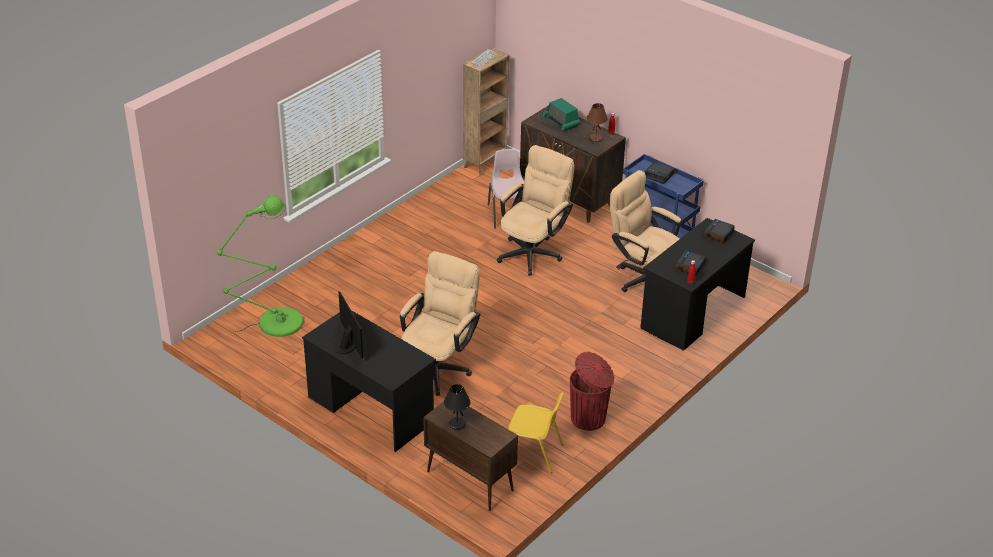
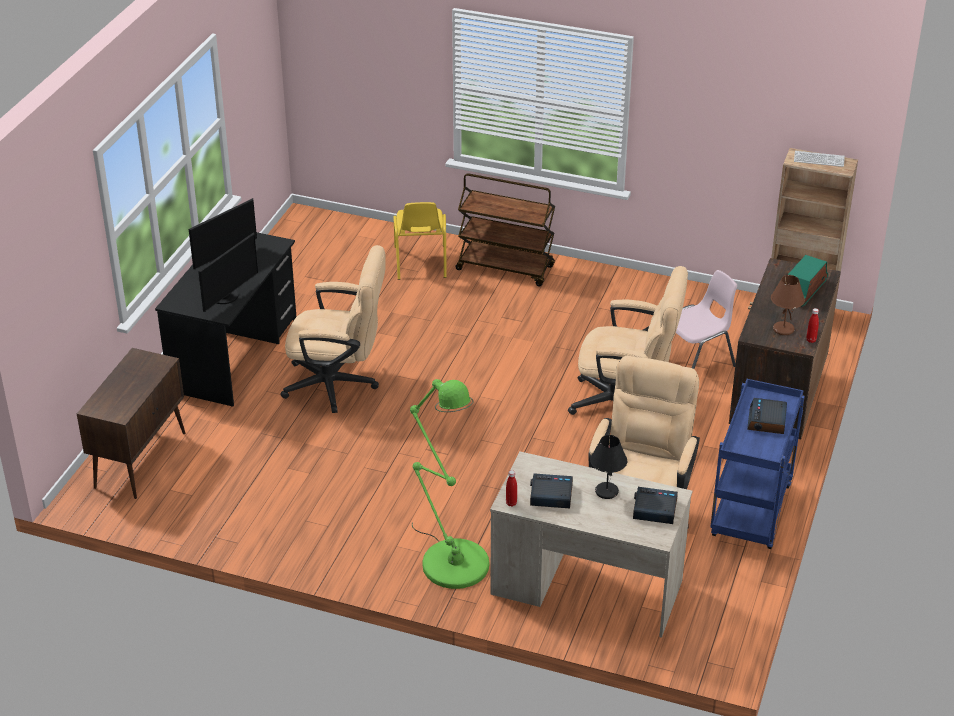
camera: 70 degrees right, 0 degrees up
green floor lamp [216,196,303,337] -> green floor lamp moved to [410,379,490,589]
black table lamp [444,384,470,430] -> black table lamp moved to [590,435,627,499]
yellow chair [508,393,564,473] -> yellow chair moved to [394,202,447,280]
red trash can [570,352,614,431] -> none
black desk [640,218,755,351] -> beige desk [490,451,692,638]
none -> monitor [198,232,258,312]
none -> brown cart [455,173,555,286]

